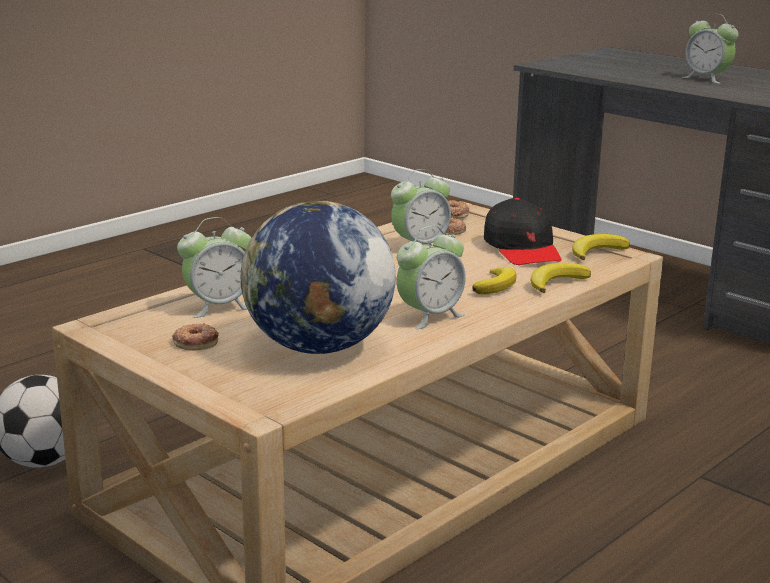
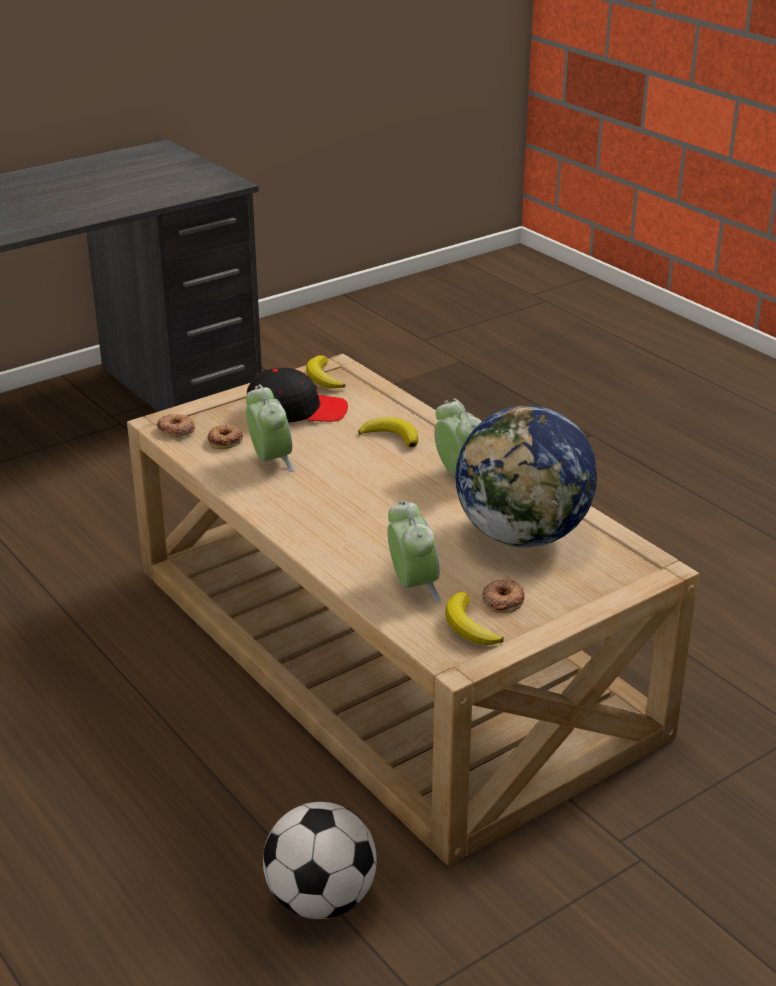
camera: 80 degrees left, 10 degrees up
banana [530,263,591,293] -> banana moved to [445,592,504,645]
alarm clock [682,13,739,84] -> none

